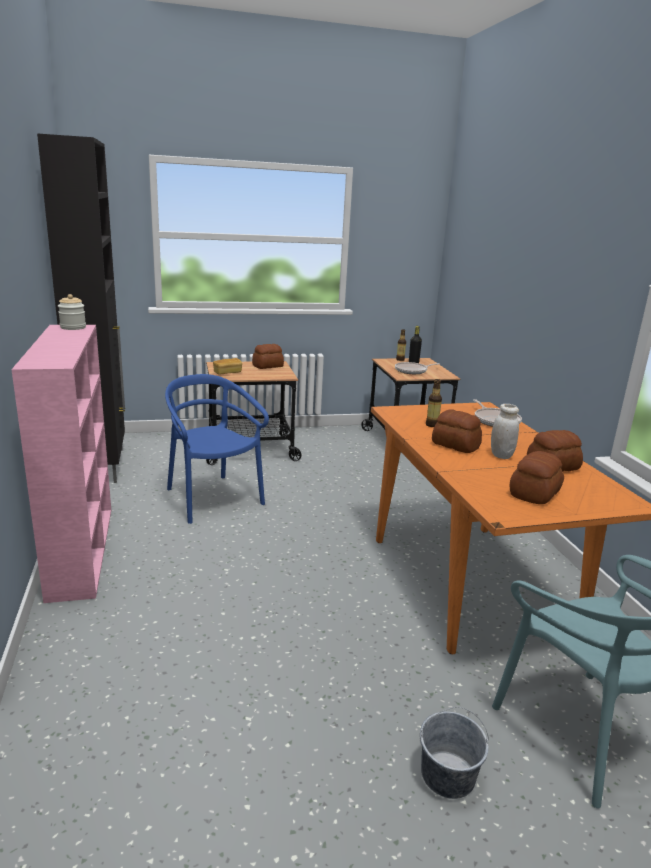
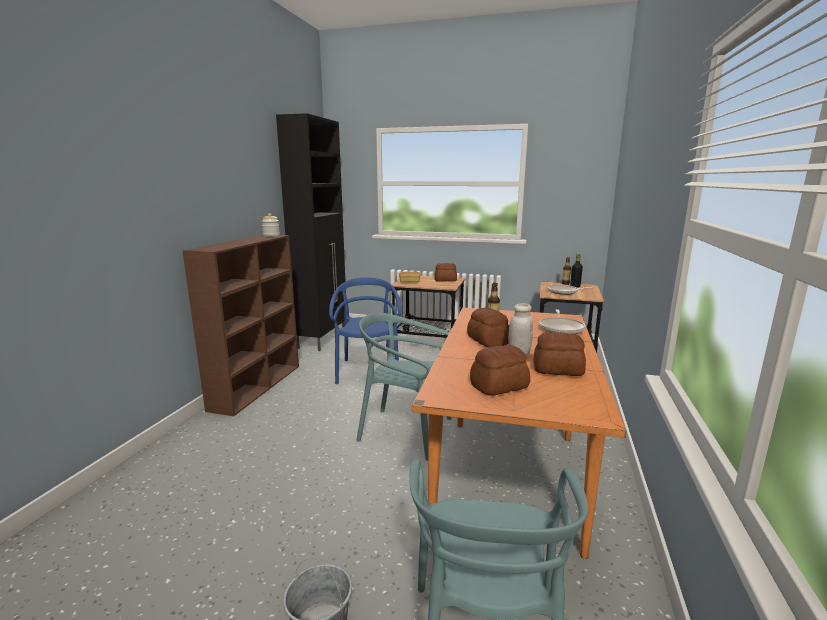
camera: 30 degrees right, 5 degrees down
pink bookcase [11,325,111,603] -> brown bookcase [182,235,299,416]
none -> turquoise chair [357,313,452,461]

